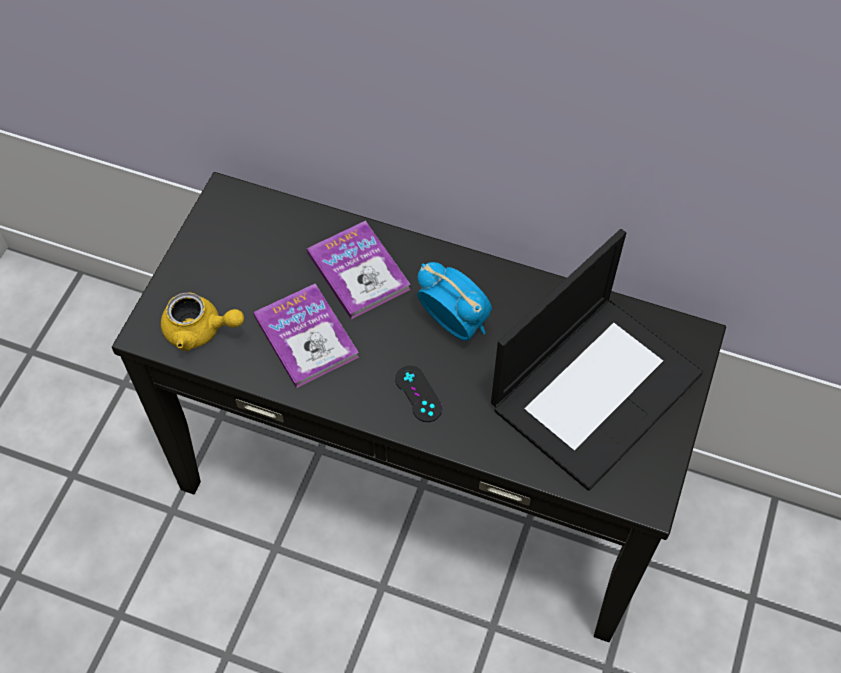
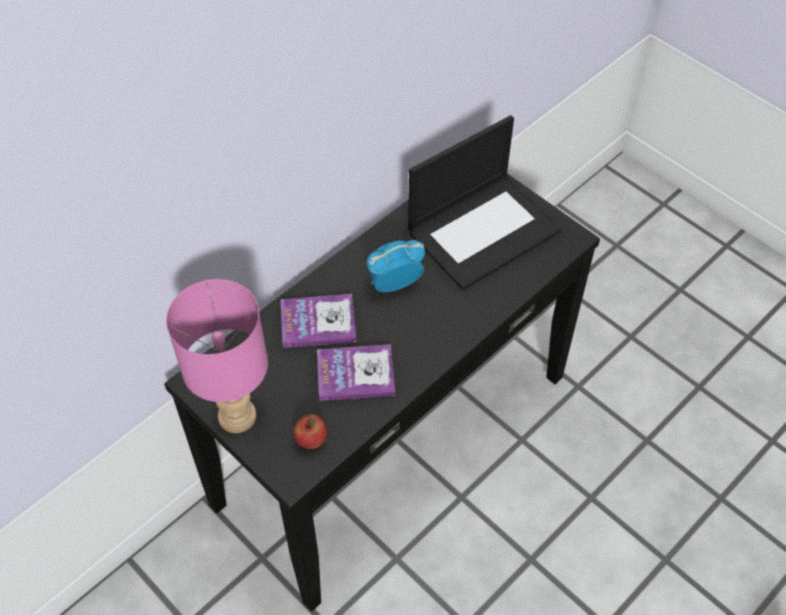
camera: 65 degrees left, 5 degrees down
yellow teapot [161,292,244,351] -> apple [293,414,327,449]
black game controller [395,366,442,422] -> none
laptop [491,229,703,491] -> laptop turned 75 degrees clockwise [408,115,562,290]
none -> pink table lamp [166,279,268,433]

